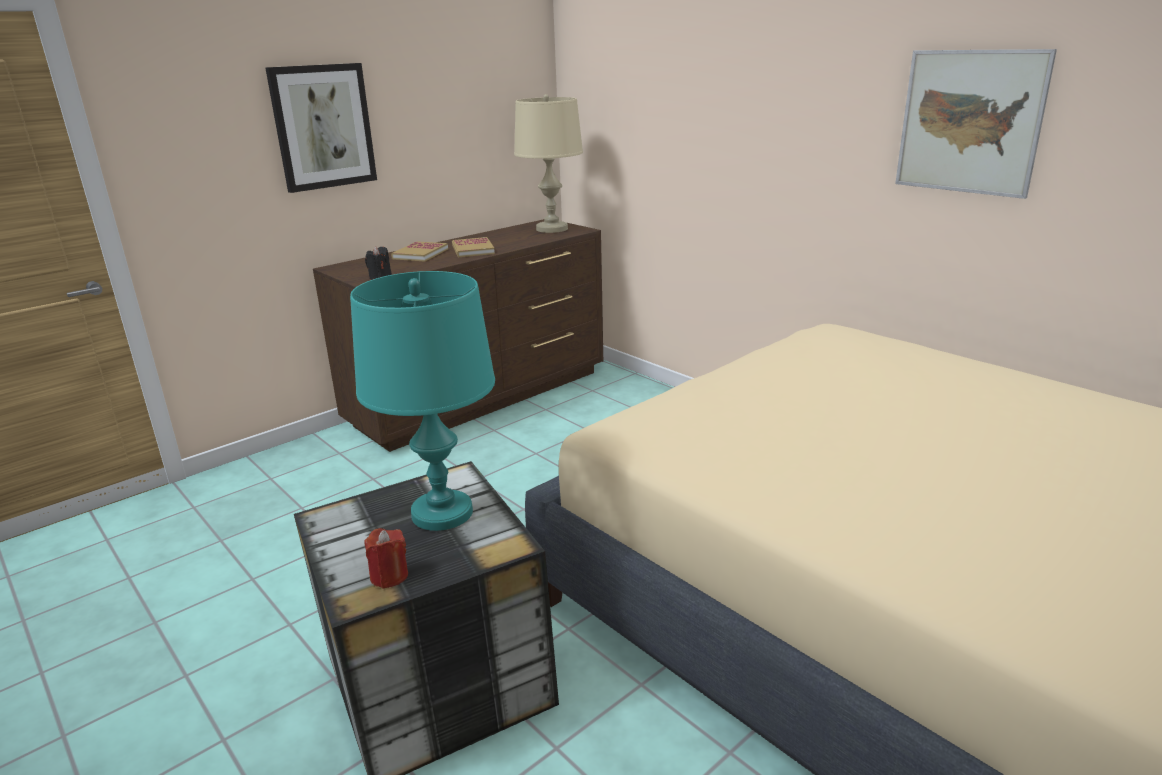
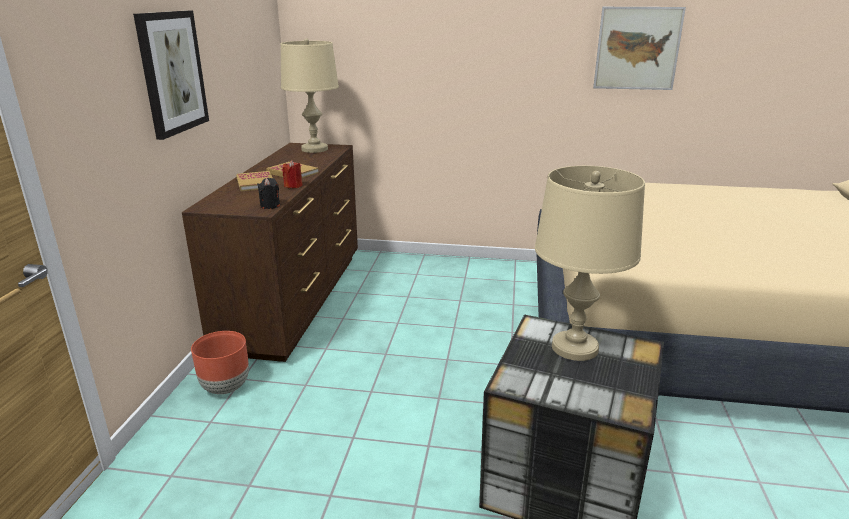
camera: 40 degrees left, 0 degrees up
turquoise table lamp [350,271,495,531] -> beige table lamp [535,166,645,361]
red candle [364,528,408,589] -> red candle moved to [282,160,302,188]
none -> brown planter [191,331,249,394]

